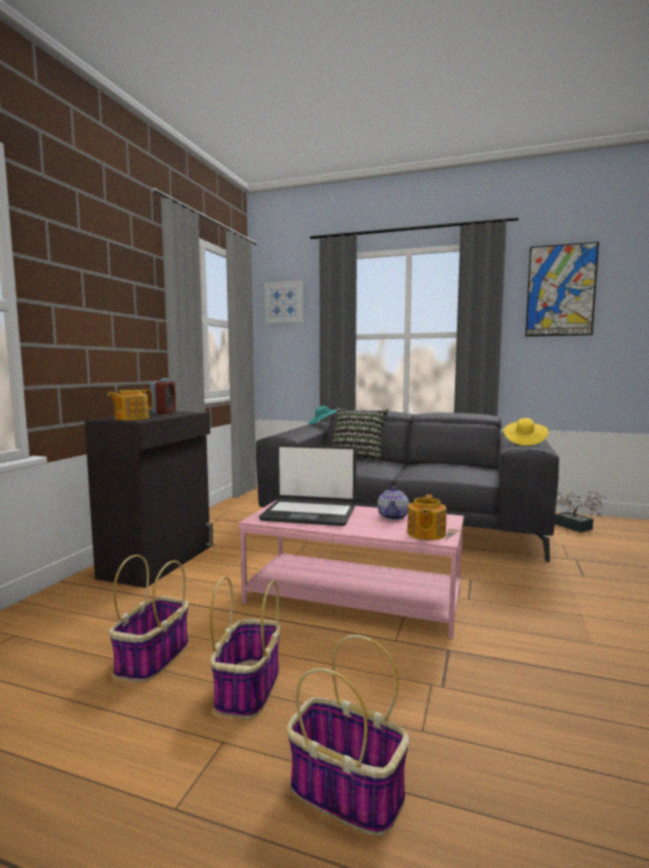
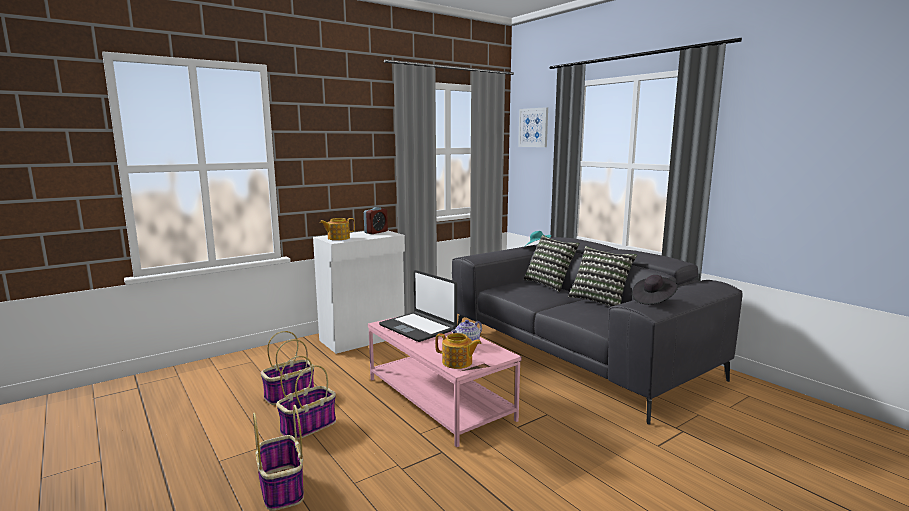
camera: 35 degrees right, 5 degrees up
black cabinet [85,411,213,588] -> white cabinet [313,231,405,354]
teapot [407,494,446,540] -> teapot turned 120 degrees counterclockwise [435,333,482,369]
yellow hat [503,418,549,446] -> black hat [632,275,678,305]
picture [525,242,599,337] -> none
potted plant [555,490,607,532] -> none
none -> pillow [568,246,637,307]

